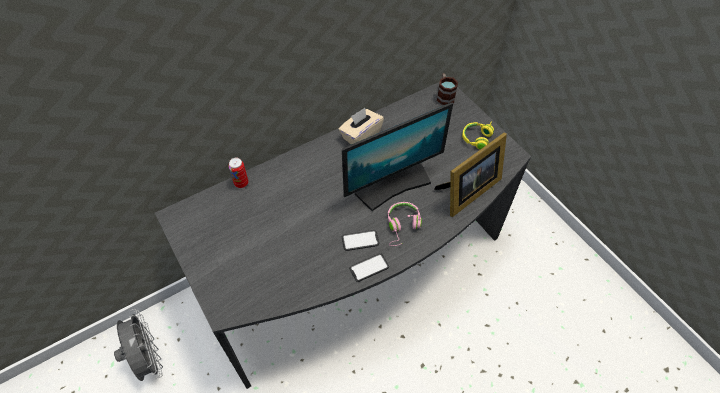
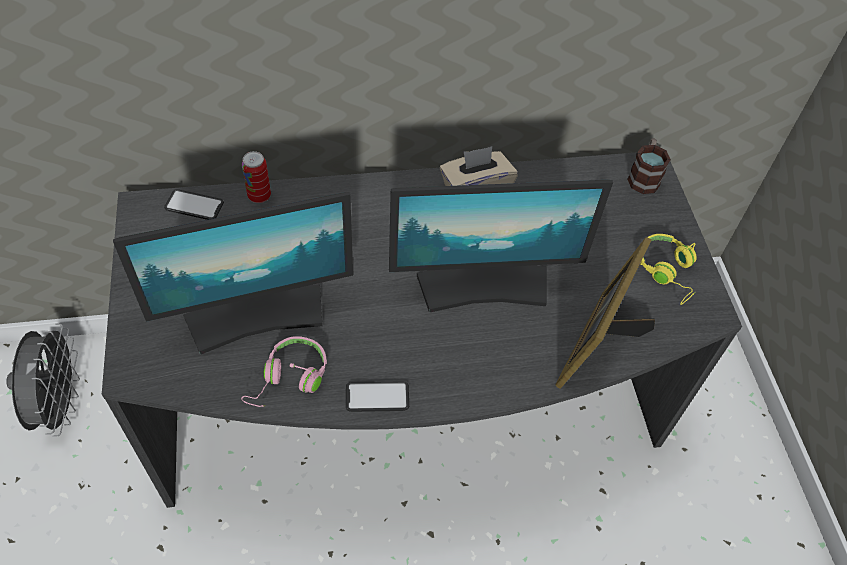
camera: 20 degrees right, 0 degrees up
phone [342,230,379,251] -> phone moved to [164,189,224,220]
pink headphones [388,202,422,246] -> pink headphones moved to [241,336,327,407]
picture frame [434,132,507,217] -> picture frame turned 135 degrees clockwise [556,237,655,389]
none -> monitor [113,192,353,355]

